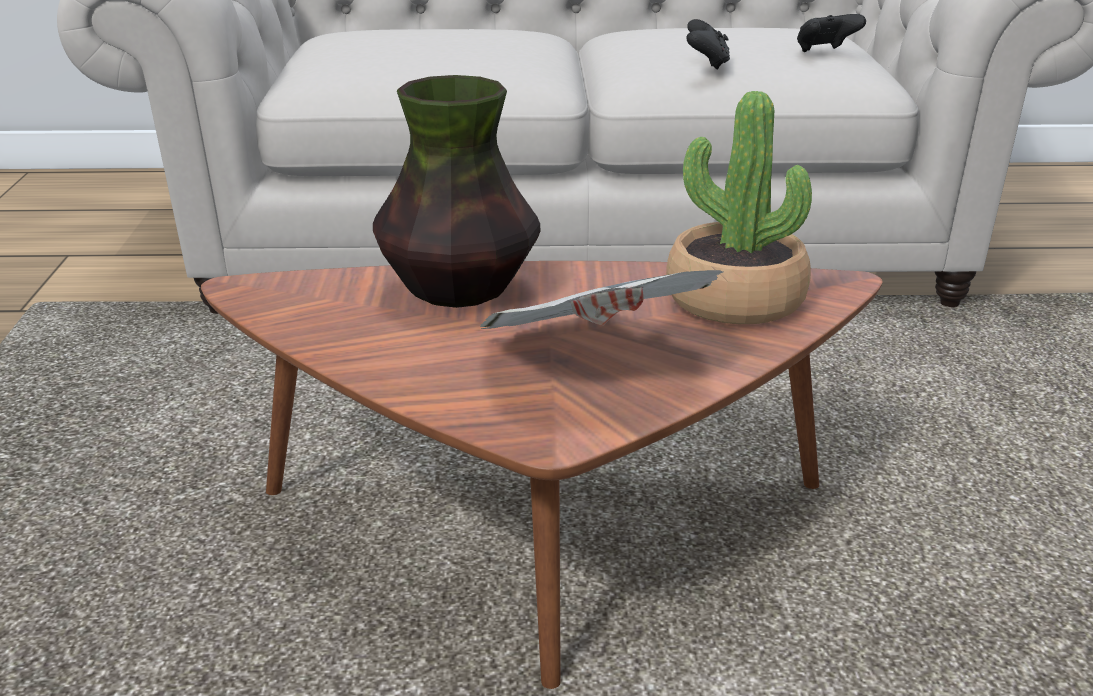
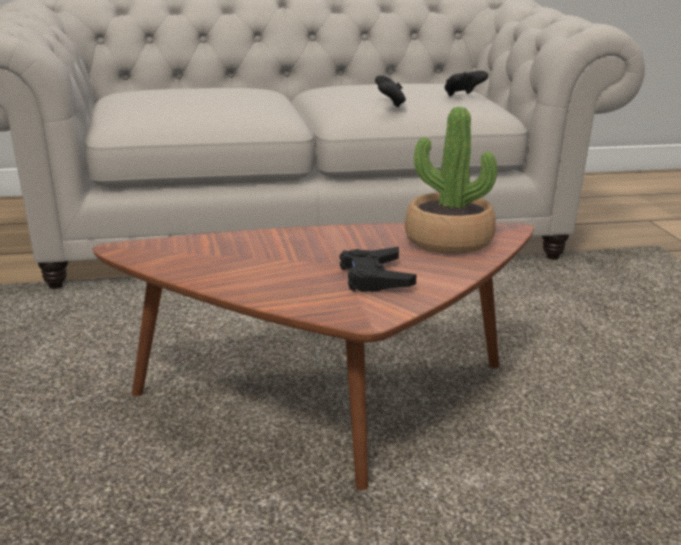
camera: 10 degrees left, 5 degrees down
vase [373,75,540,308] -> none
newspaper [480,270,723,329] -> black game controller [340,246,416,292]

